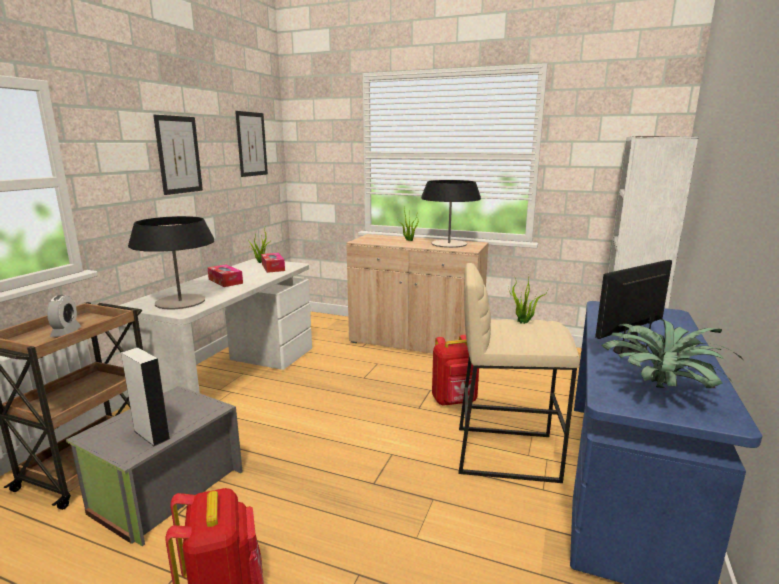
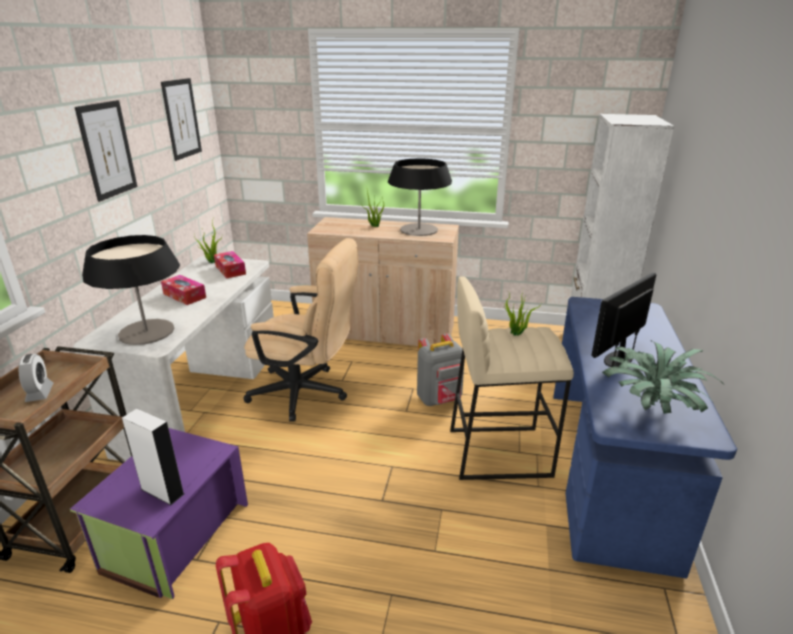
camera: 10 degrees left, 10 degrees up
grey storage box [66,386,243,546] -> purple storage box [70,428,248,599]
red backpack [432,335,479,406] -> grey backpack [417,333,464,406]
none -> beige office chair [243,238,358,421]

